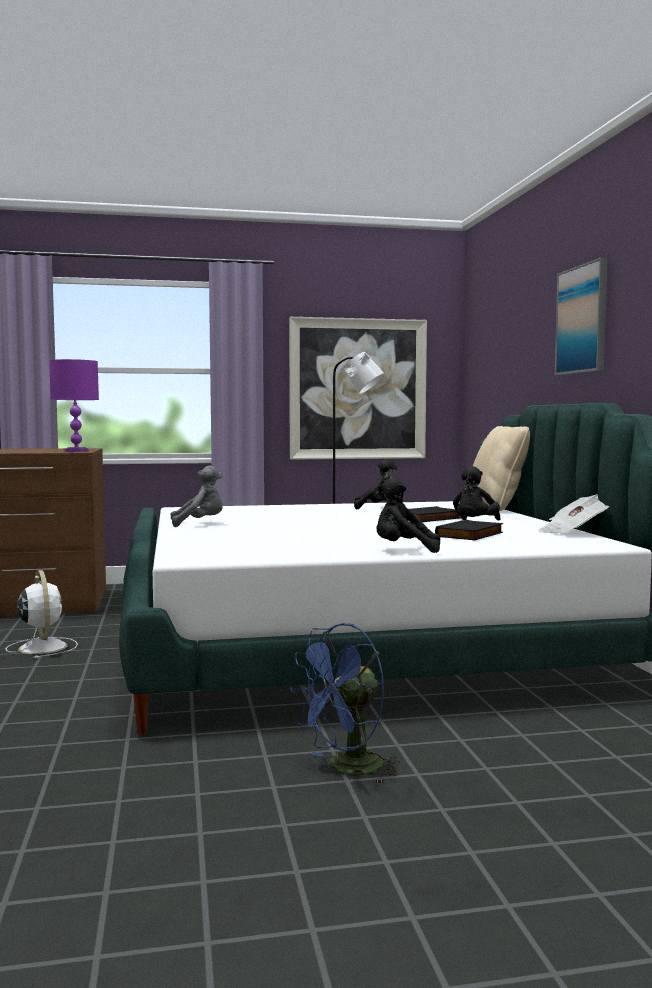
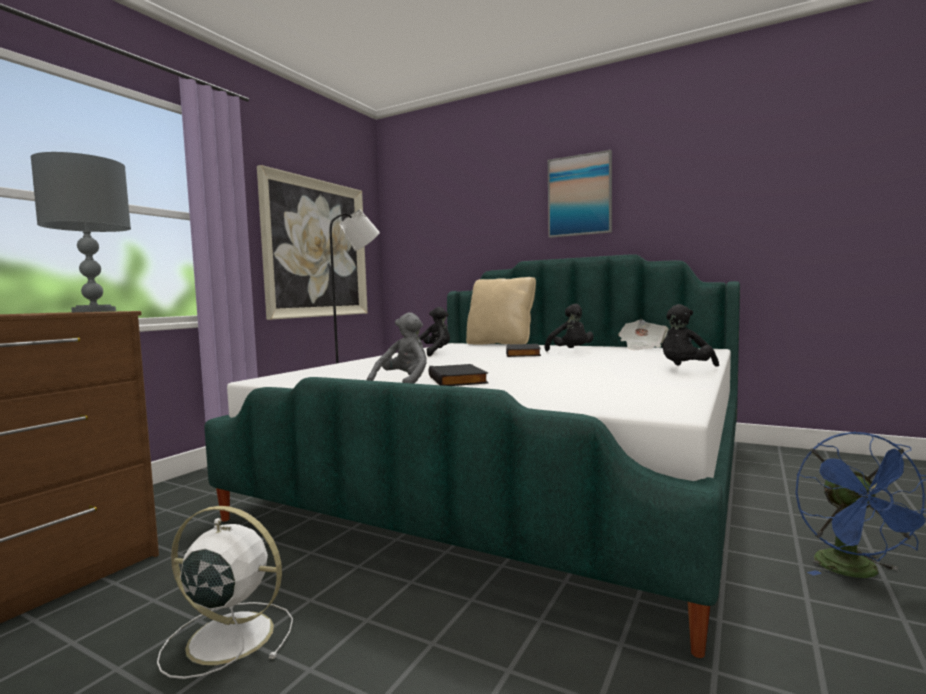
camera: 50 degrees left, 0 degrees up
purple table lamp [49,359,99,452] -> grey table lamp [30,152,131,312]
black book [435,520,503,540] -> black book moved to [429,364,489,386]

